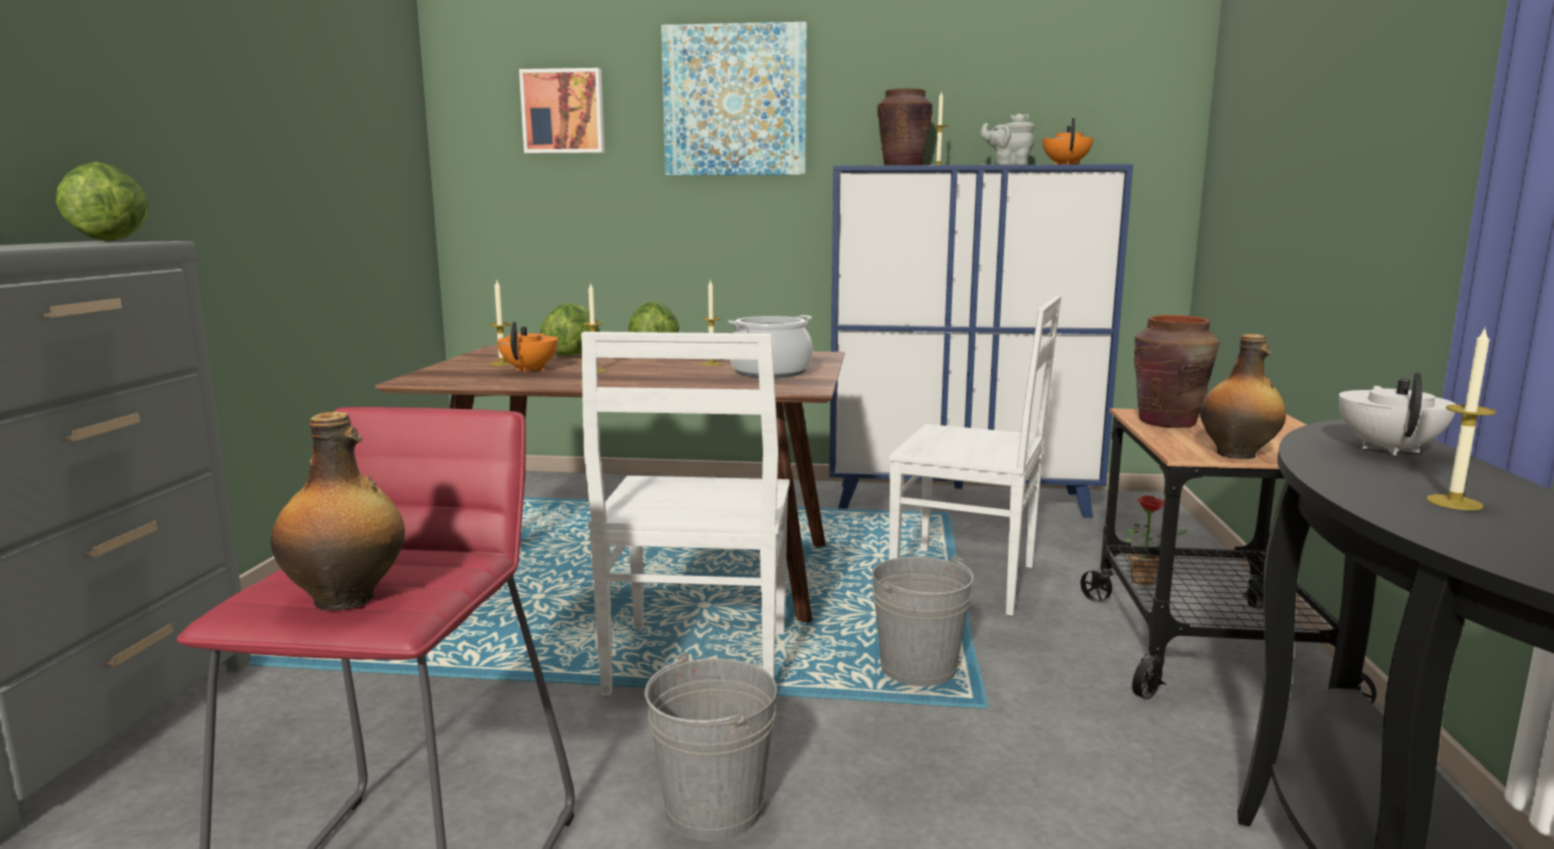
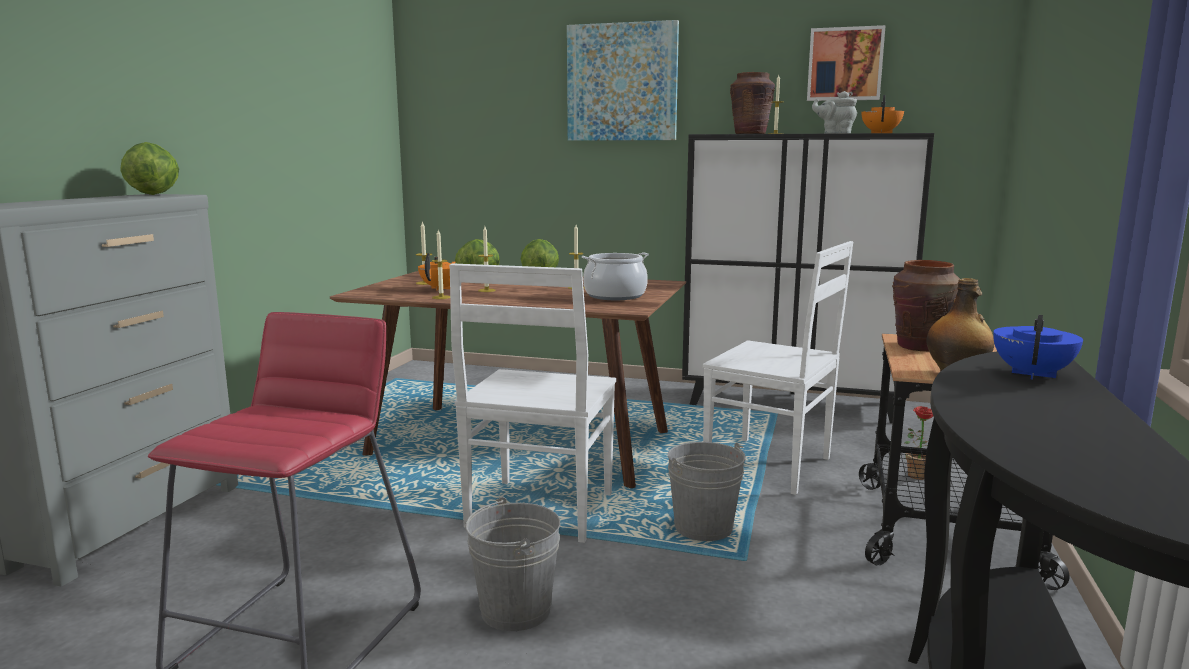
camera: 10 degrees right, 0 degrees up
bottle [271,412,405,611] -> none
picture [519,68,605,154] -> picture moved to [807,25,886,101]
blue cabinet [829,164,1133,518] -> black cabinet [682,133,934,423]
white teapot [1339,373,1457,456] -> blue teapot [993,315,1083,380]
candle [1426,328,1496,510] -> candle moved to [432,230,450,299]

